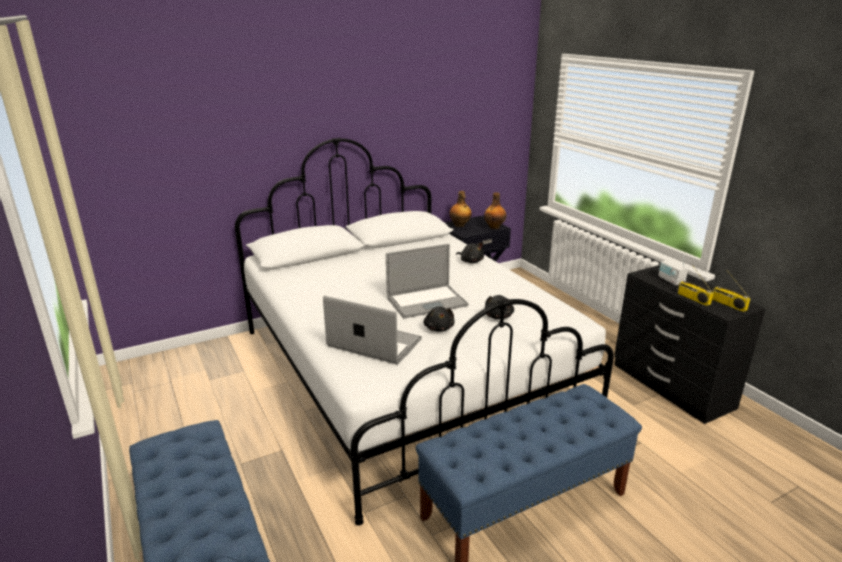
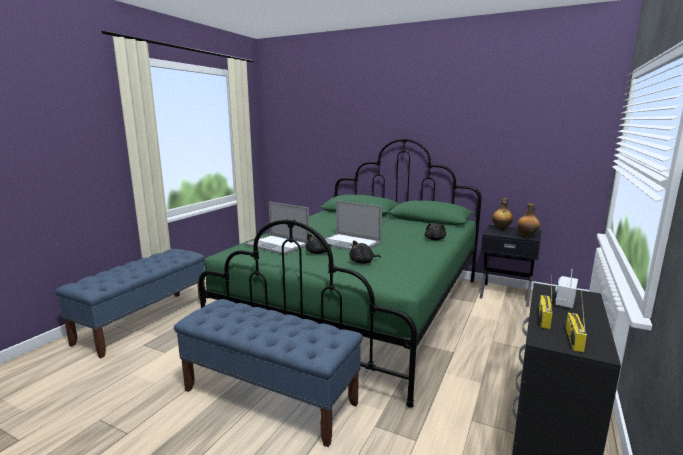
camera: 55 degrees right, 10 degrees down
white bed [235,138,614,526] -> green bed [198,138,482,408]
laptop [323,296,422,365] -> laptop turned 135 degrees clockwise [244,201,309,255]

